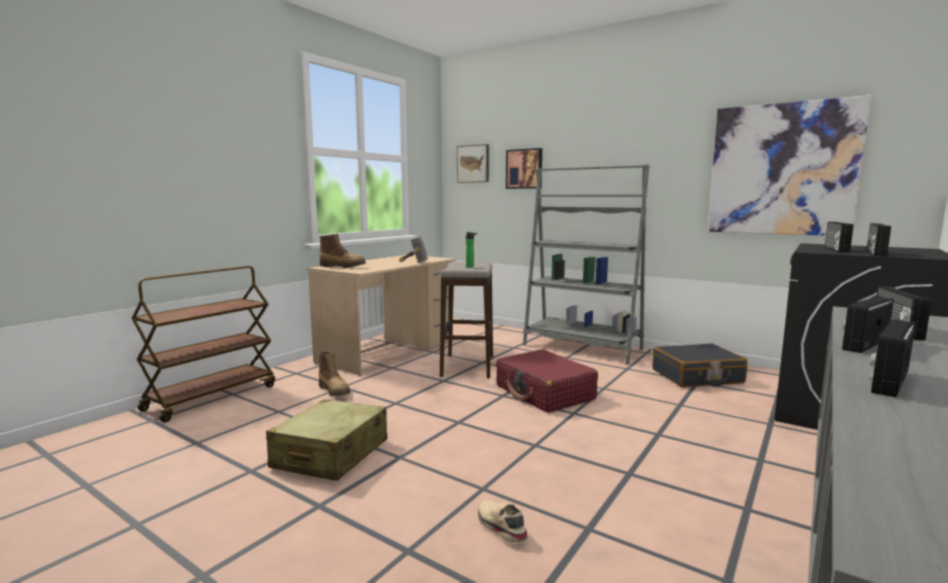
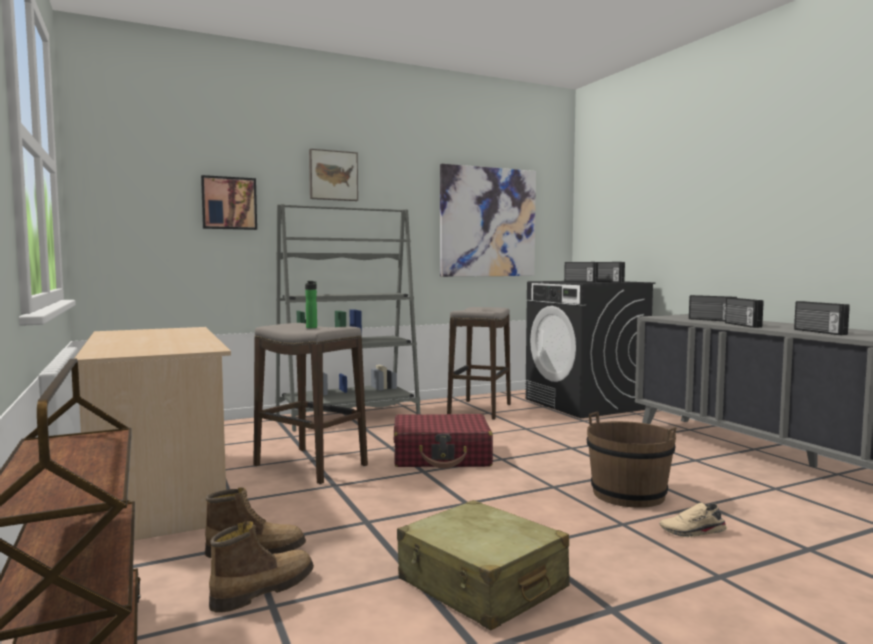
camera: 60 degrees left, 5 degrees down
boot [319,233,366,268] -> boot moved to [209,521,314,612]
hammer [399,236,428,262] -> none
picture [457,144,489,183] -> picture moved to [309,149,358,201]
black suitcase [652,344,748,387] -> stool [447,307,511,420]
none -> brown bucket [587,412,677,508]

